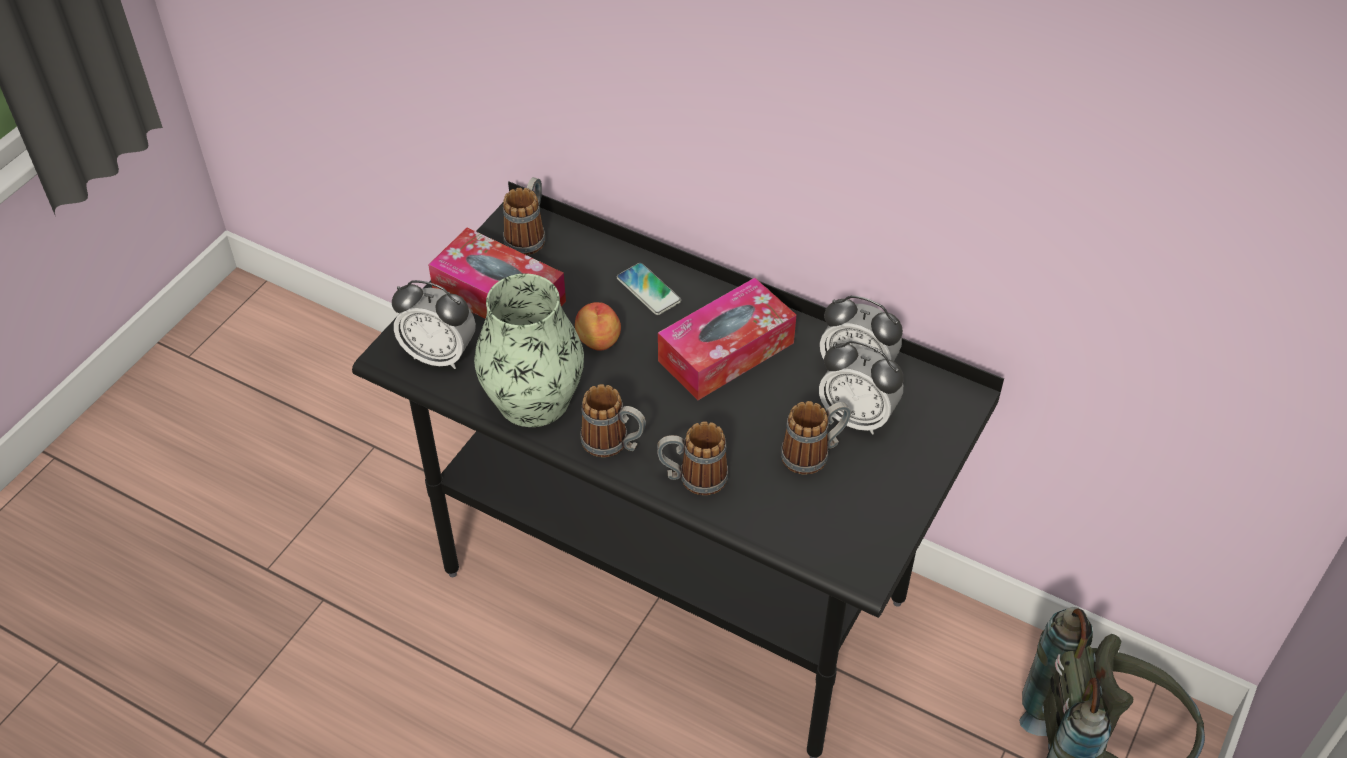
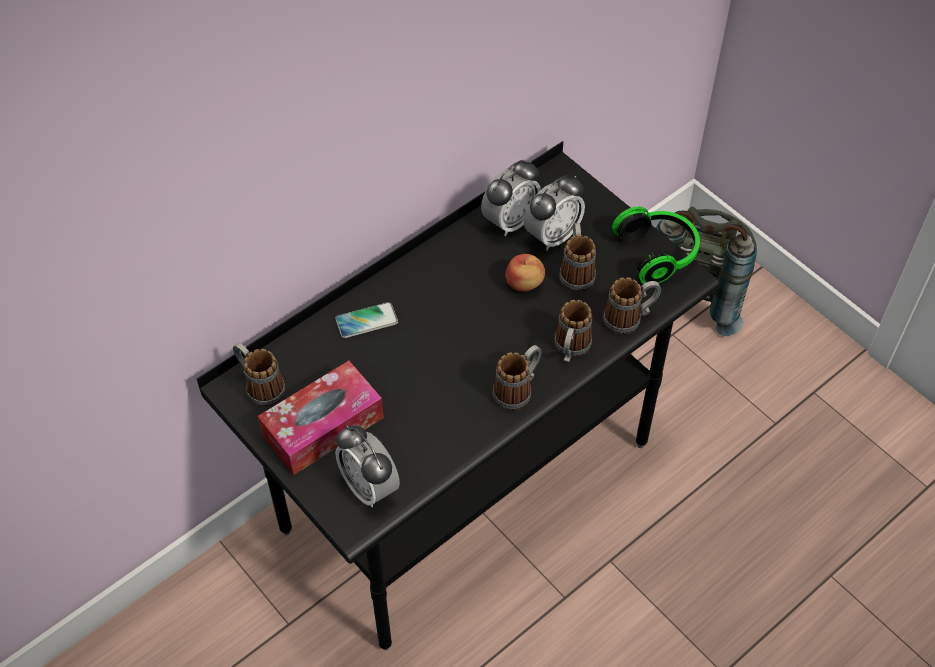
camera: 70 degrees left, 5 degrees up
alarm clock [392,280,476,369] -> alarm clock turned 105 degrees clockwise [335,425,400,507]
vase [474,274,584,427] -> none
apple [575,302,621,351] -> apple moved to [505,254,545,292]
tissue box [658,278,796,400] -> none
none -> mug [603,277,661,334]
none -> headphones [612,207,700,284]

